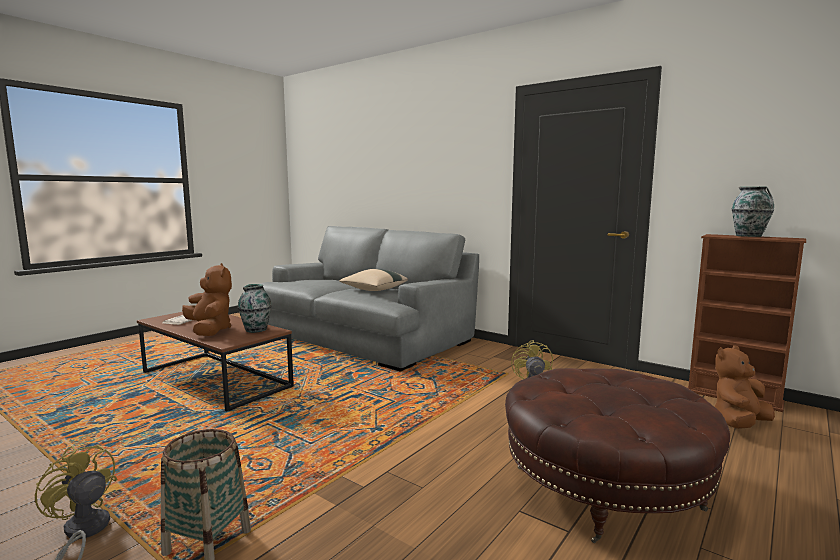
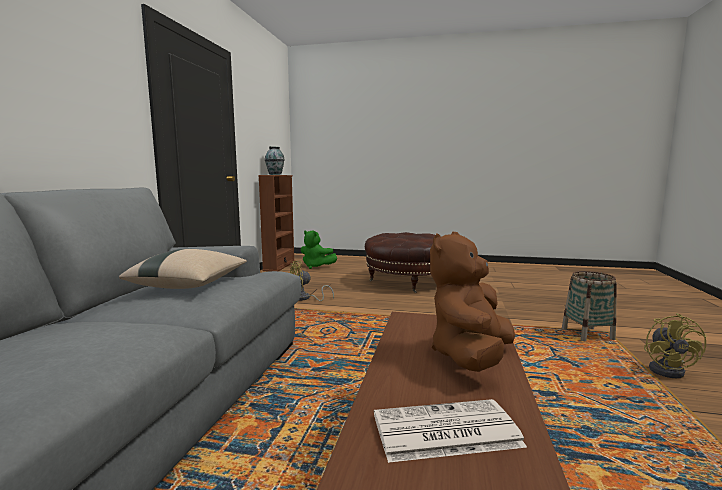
camera: 115 degrees left, 0 degrees up
vase [238,284,272,333] -> none
brown plush toy [714,345,775,429] -> green plush toy [301,230,337,269]

